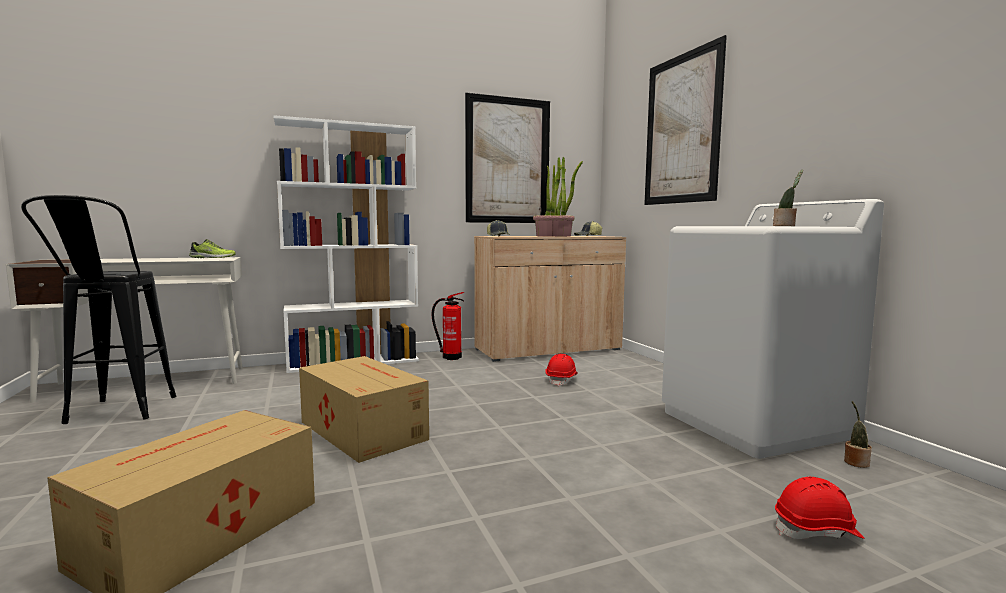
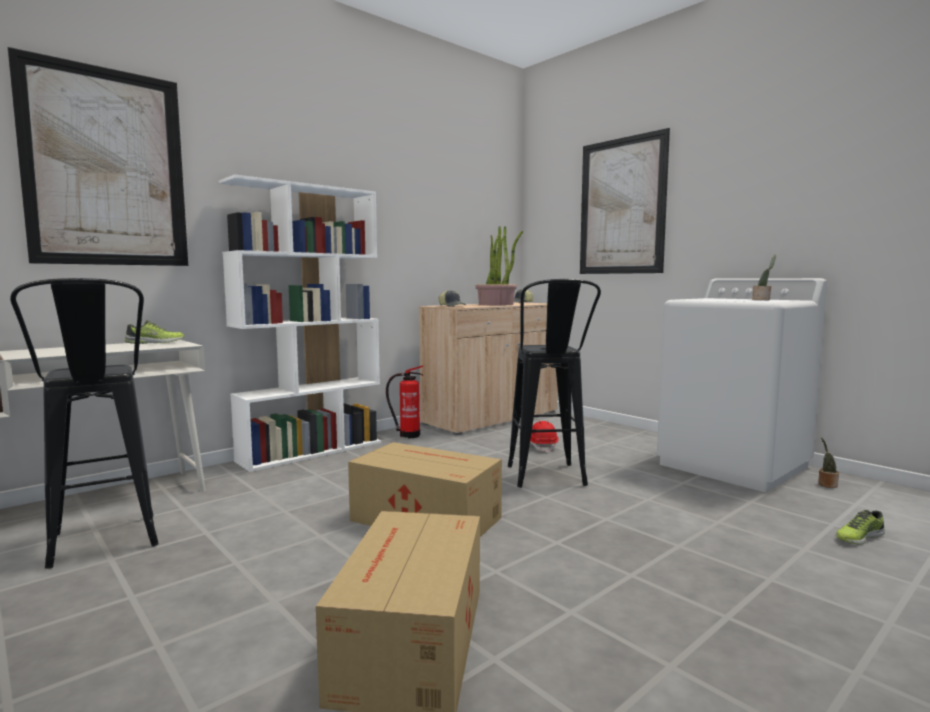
camera: 20 degrees left, 0 degrees up
picture [465,92,550,223] -> picture moved to [8,47,188,266]
red hard hat [775,477,864,539] -> shoe [836,510,885,545]
none -> black stool [508,279,601,488]

